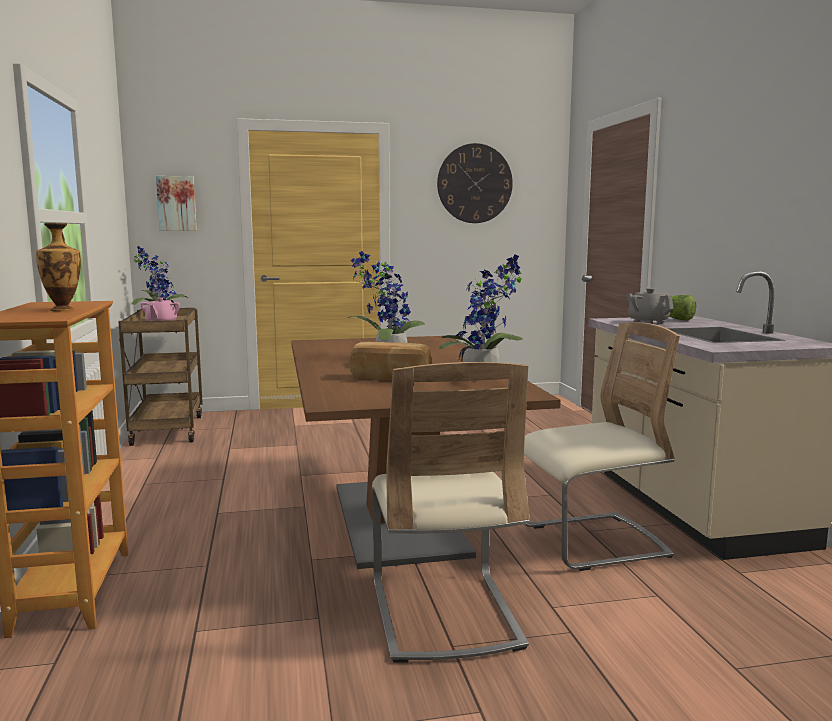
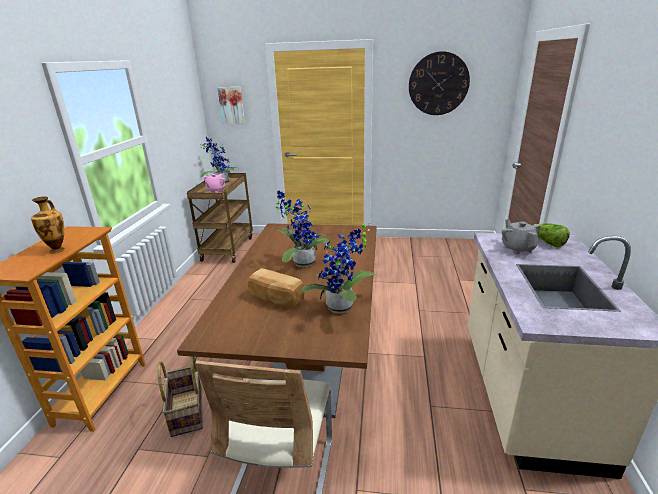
camera: 20 degrees right, 15 degrees up
beige chair [524,322,680,571] -> none
none -> basket [157,356,203,437]

